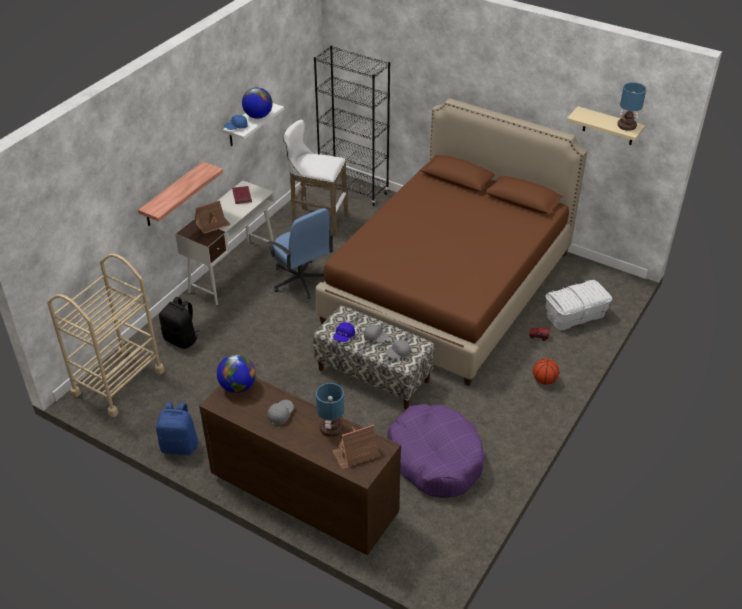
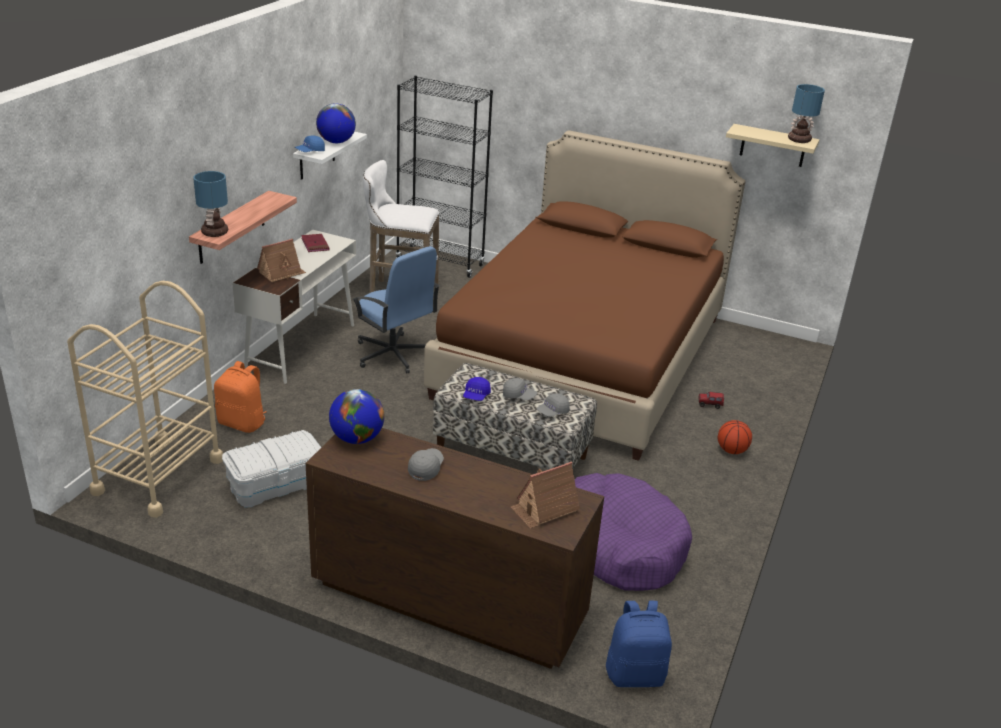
camera: 10 degrees left, 10 degrees down
blue backpack [156,402,198,455] -> blue backpack moved to [606,601,672,687]
black backpack [159,297,200,349] -> orange backpack [214,361,267,433]
table lamp [316,383,344,437] -> table lamp moved to [193,171,228,237]
white storage box [545,280,612,330] -> white storage box moved to [222,430,321,507]

